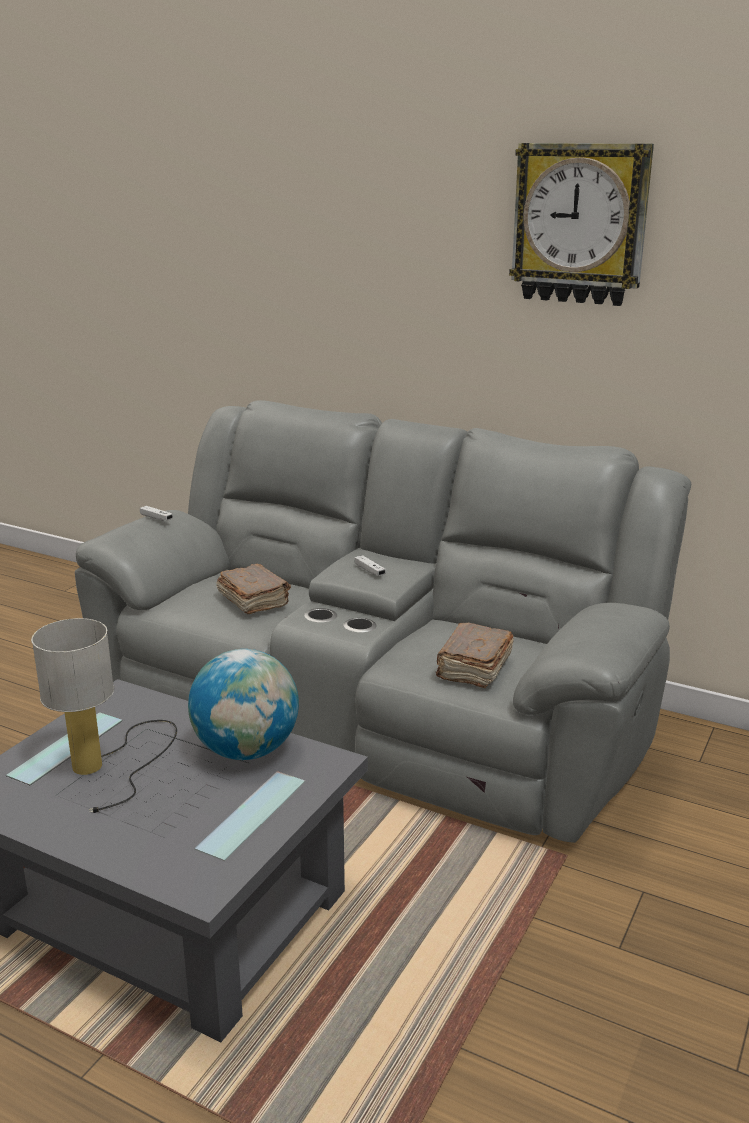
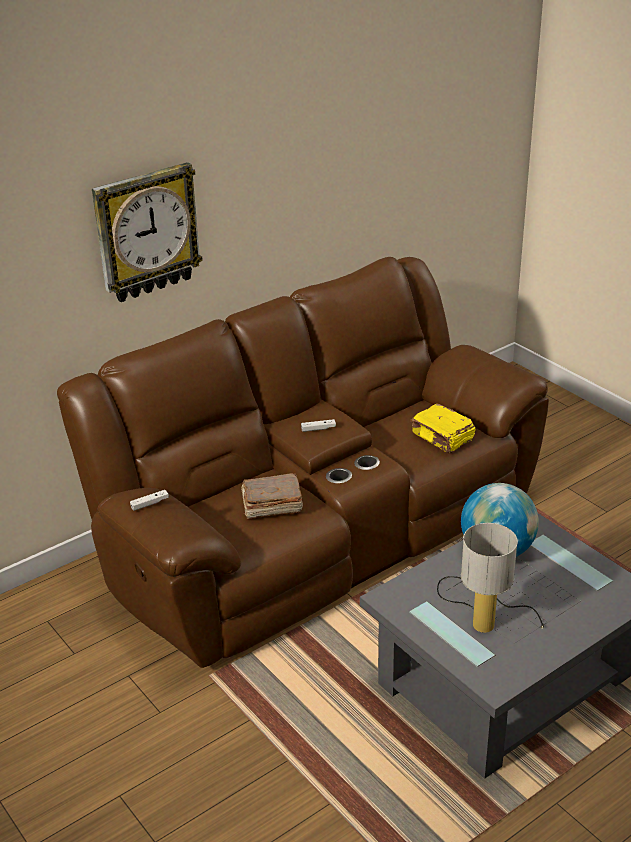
camera: 65 degrees left, 10 degrees up
grey sofa [75,400,691,843] -> brown sofa [57,257,549,668]
brown book [436,623,514,688] -> yellow book [410,404,475,453]
wall clock [509,143,654,306] -> wall clock moved to [92,162,203,302]

